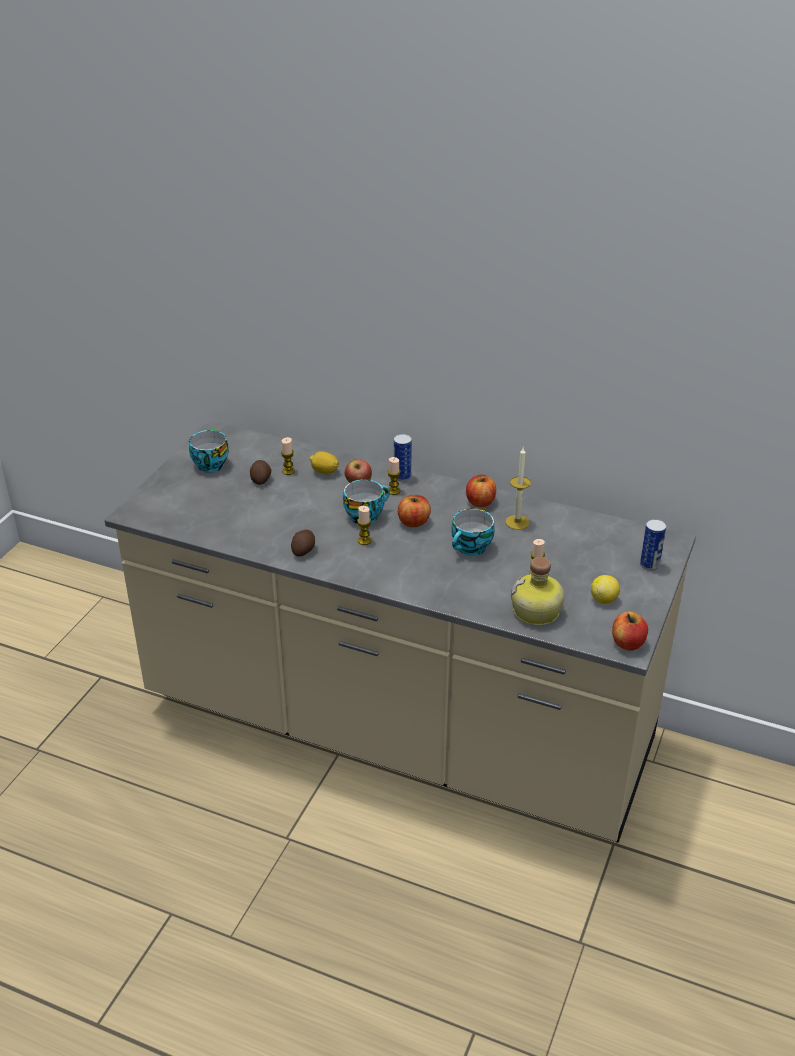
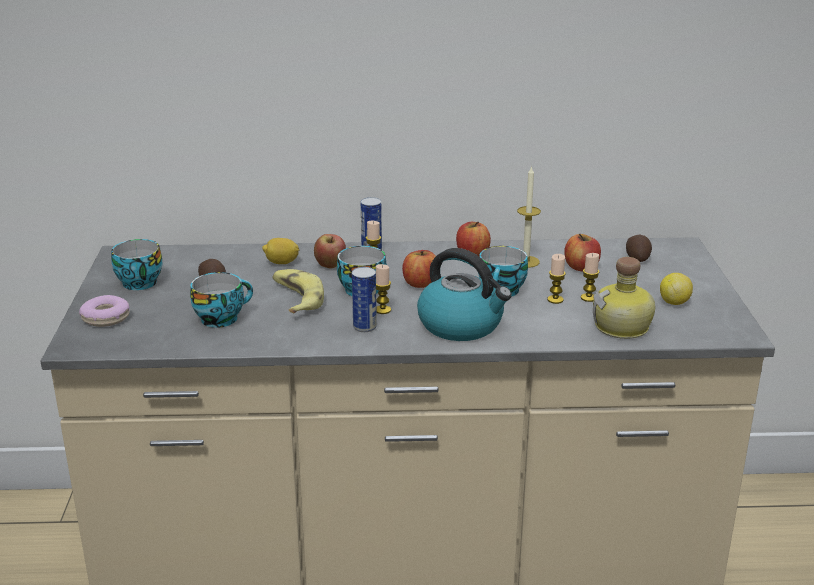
camera: 25 degrees left, 10 degrees down
candle [281,437,295,475] -> candle moved to [547,254,566,304]
potato [291,530,315,556] -> potato moved to [626,234,652,262]
apple [612,612,648,651] -> apple moved to [564,234,601,271]
can [640,519,666,571] -> can moved to [352,267,377,332]
none -> donut [79,295,130,327]
none -> cup [190,272,253,328]
none -> banana [272,269,324,313]
none -> kettle [417,248,512,341]

